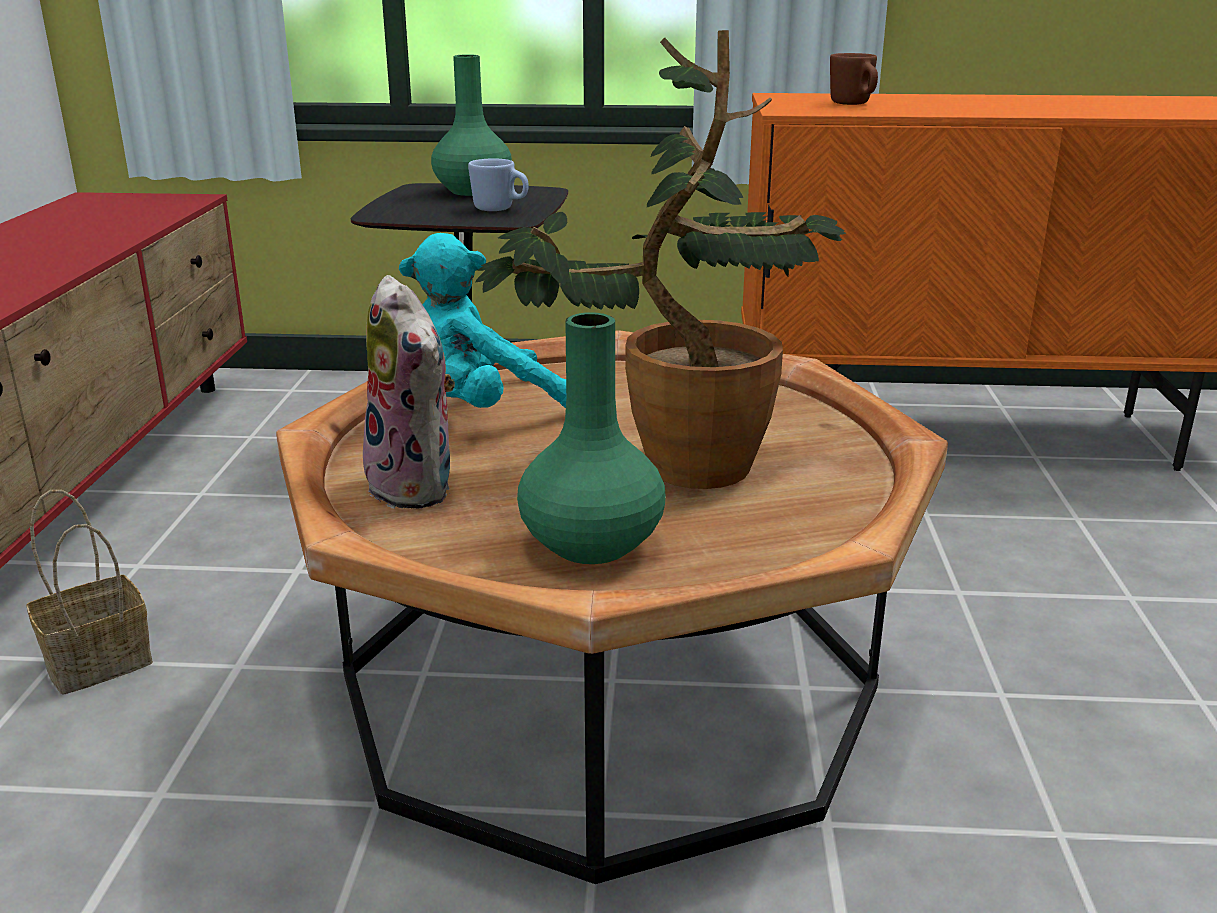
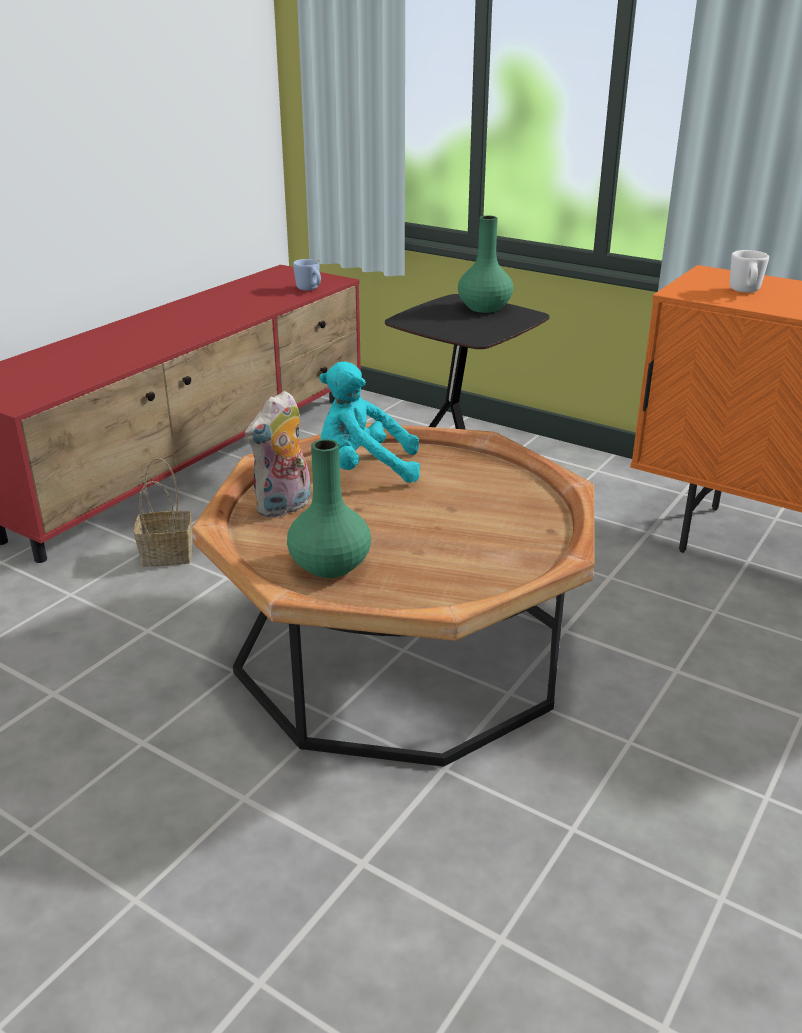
camera: 30 degrees right, 5 degrees up
plush toy [363,275,455,509] -> plush toy turned 45 degrees clockwise [245,390,311,518]
blue mug [468,159,529,211] -> blue mug moved to [293,259,321,290]
potted plant [475,30,846,489] -> none
brown mug [830,53,878,105] -> white mug [730,250,769,293]

